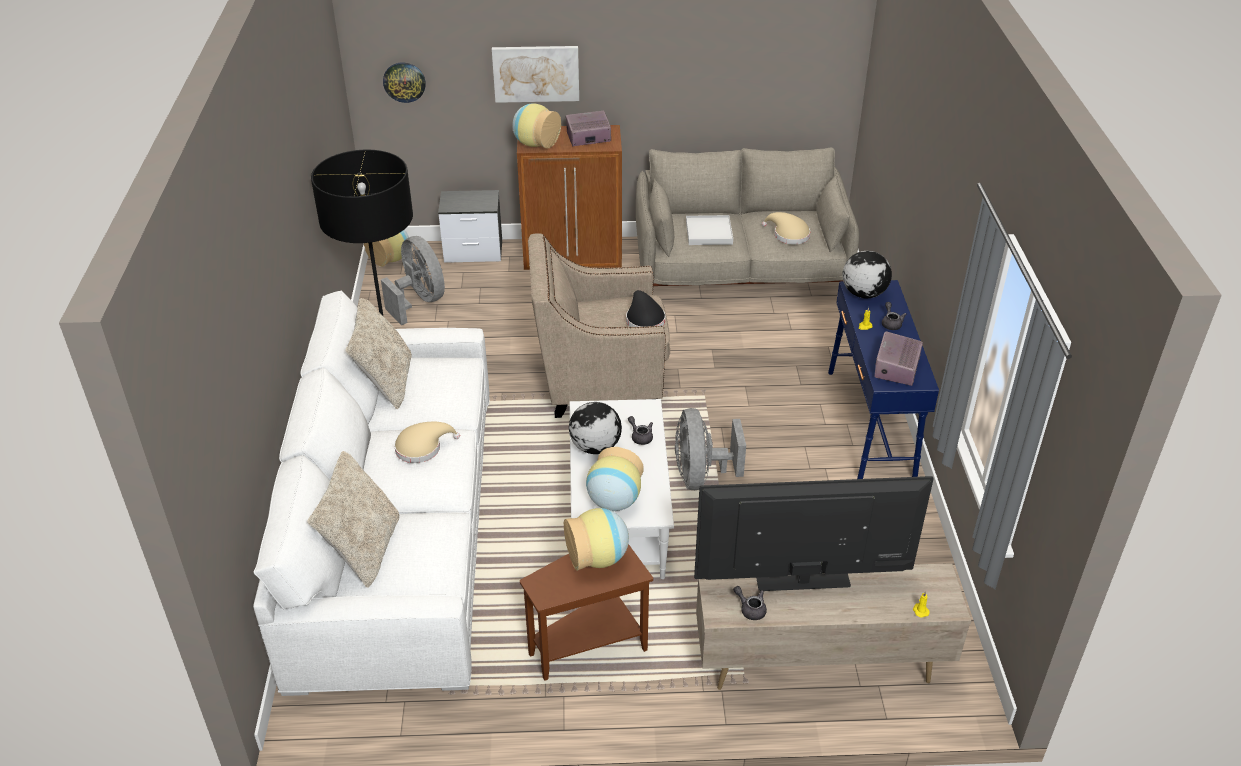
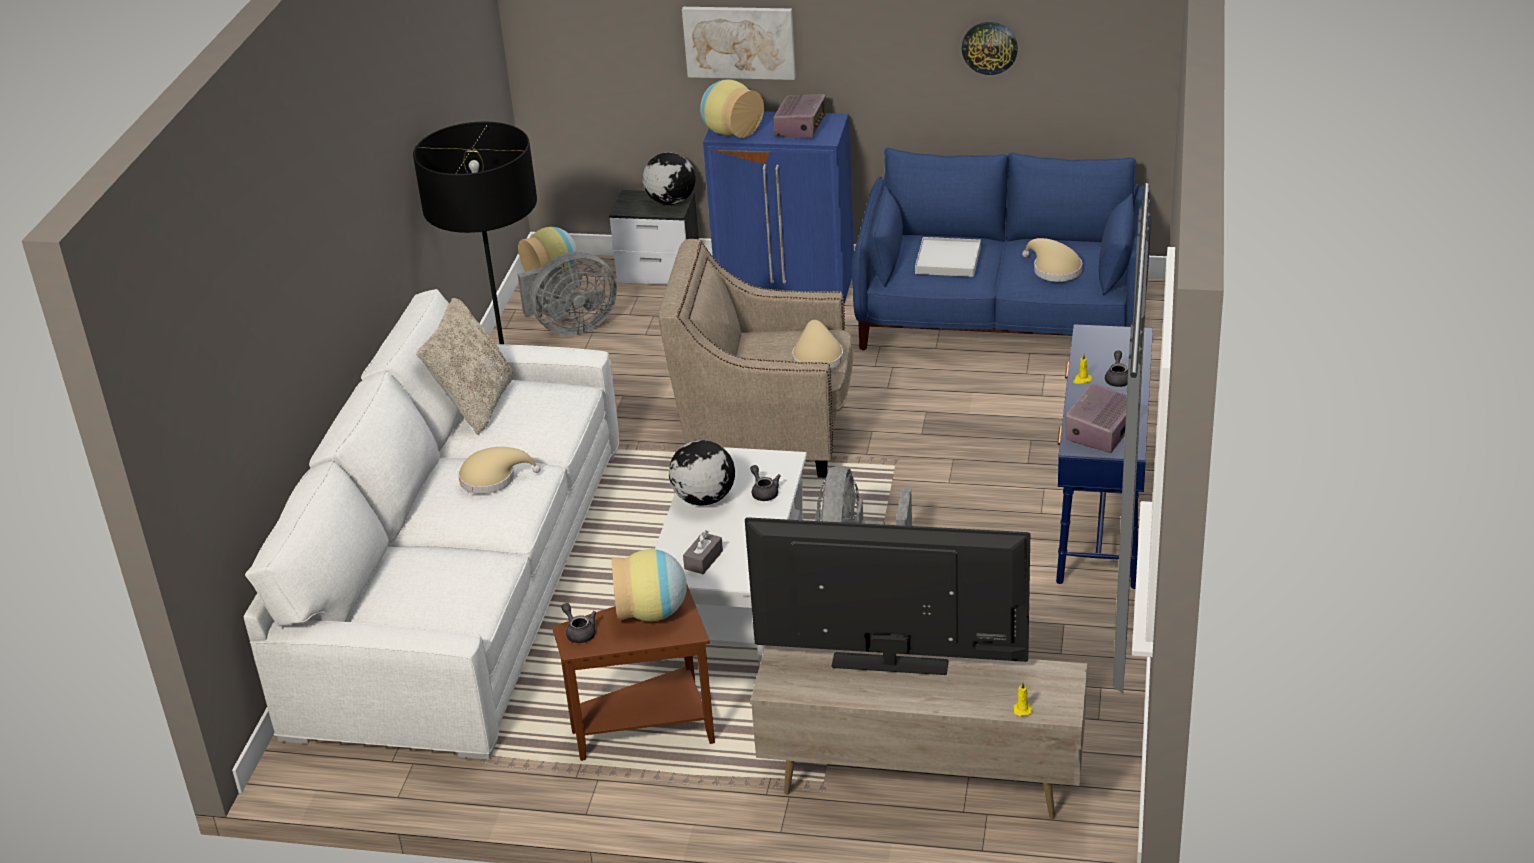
camera: 15 degrees right, 5 degrees down
beige pillow [307,451,400,588] -> none
grey fan [381,236,445,325] -> grey fan turned 90 degrees clockwise [518,252,617,336]
wall clock [383,63,426,103] -> wall clock moved to [962,22,1018,75]
brown cabinet [517,125,622,270] -> blue cabinet [703,111,854,304]
radio [566,111,611,146] -> radio turned 105 degrees clockwise [773,94,826,138]
vase [586,447,644,511] -> grey tissue box [683,530,723,574]
black hat [626,290,665,327] -> beige hat [792,320,843,370]
beige sofa [636,148,859,286] -> blue sofa [852,148,1150,351]
grey teapot [733,586,767,620] -> grey teapot moved to [561,603,596,643]
globe [843,251,892,298] -> globe moved to [643,152,696,205]

